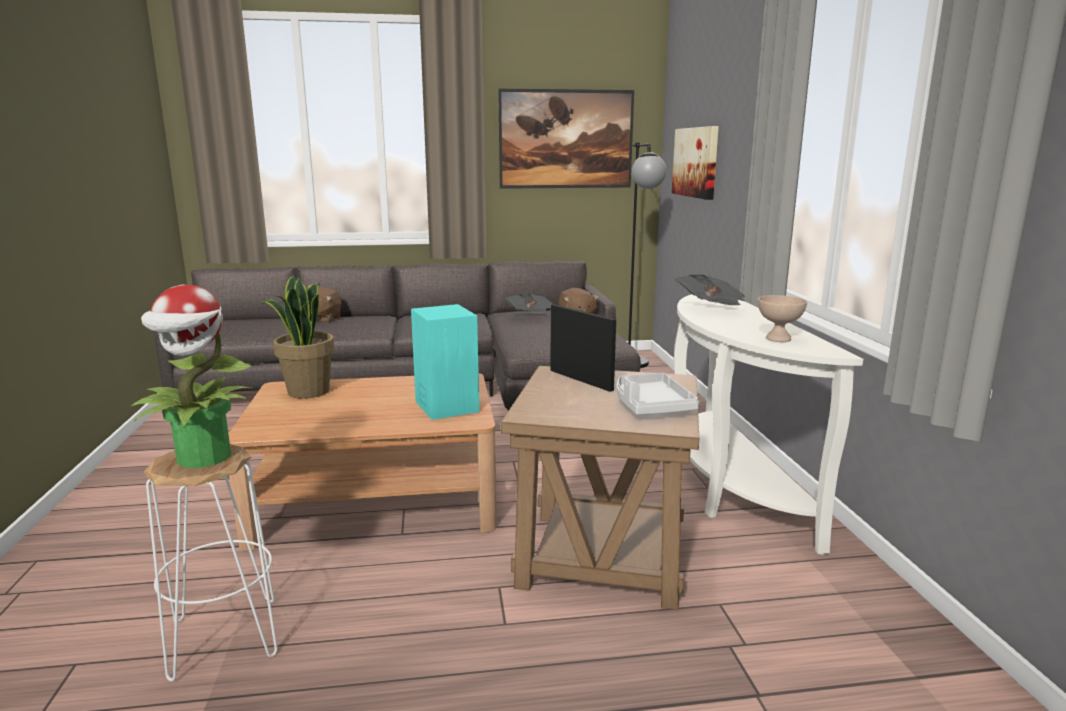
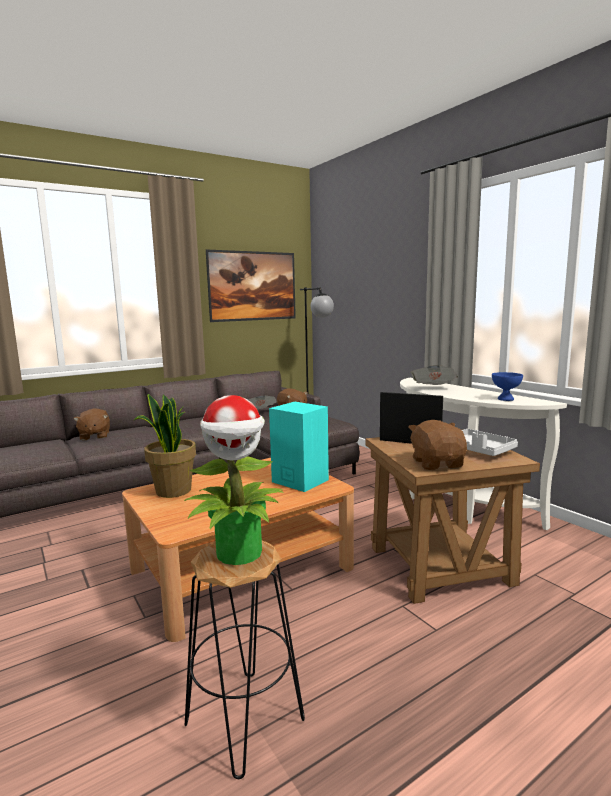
camera: 25 degrees left, 5 degrees down
white stool [143,444,278,681] -> black stool [184,540,305,779]
picture [672,126,719,200] -> none
beige bowl [758,295,807,342] -> blue bowl [492,372,523,401]
none -> brown plush toy [408,420,467,470]

